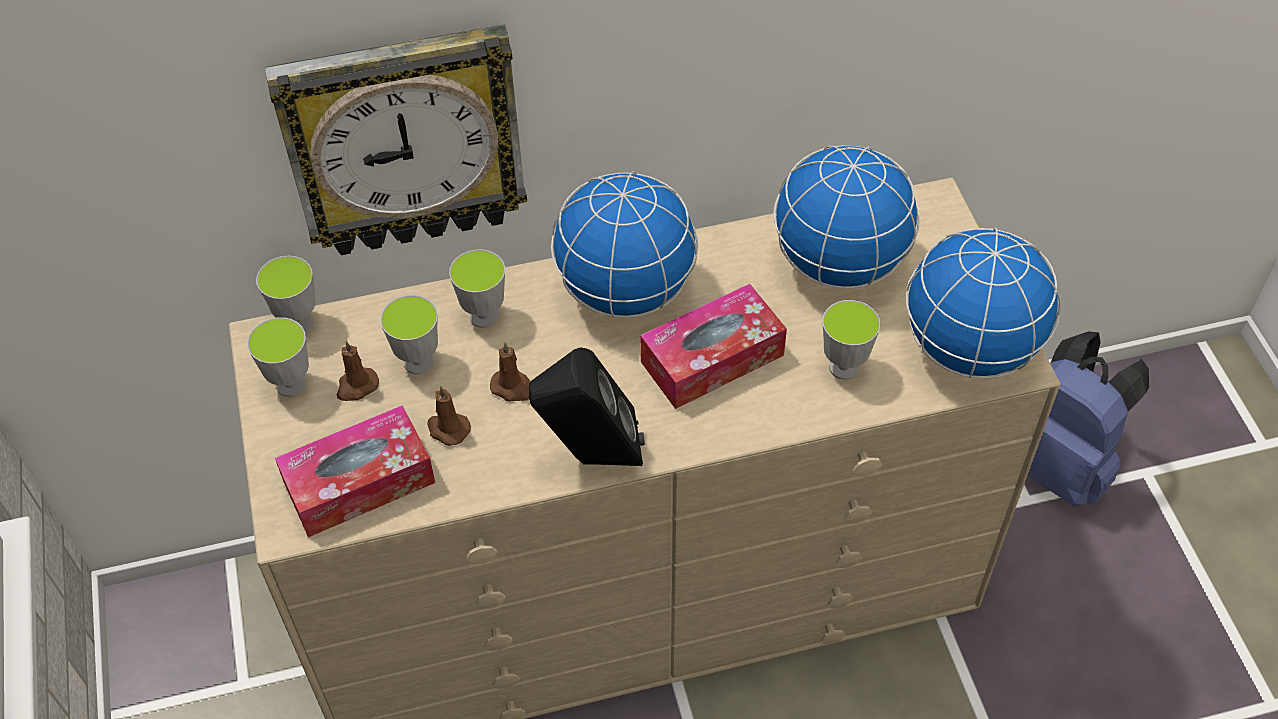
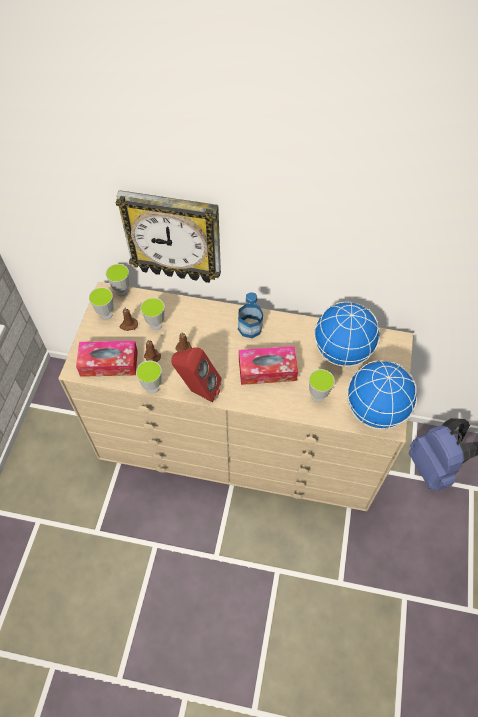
camera: 25 degrees right, 5 degrees up
cup [449,249,505,328] -> cup moved to [136,360,162,393]
black speaker [529,348,645,466] -> red speaker [171,347,222,403]
globe [551,171,698,318] -> bottle [238,292,263,338]

